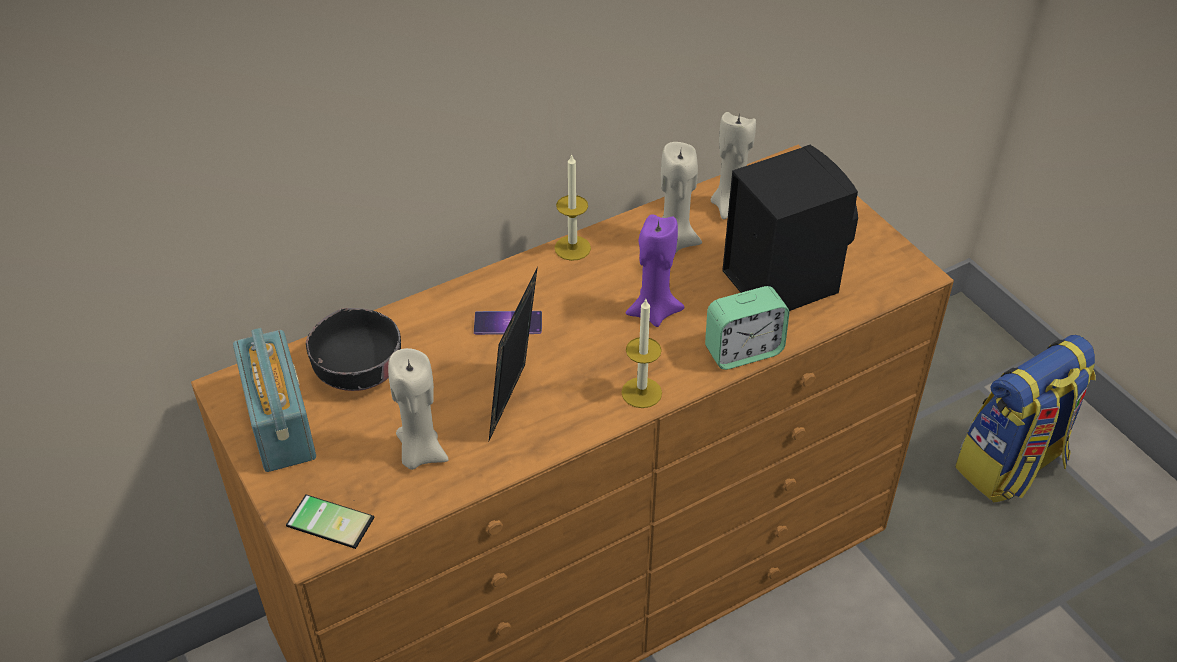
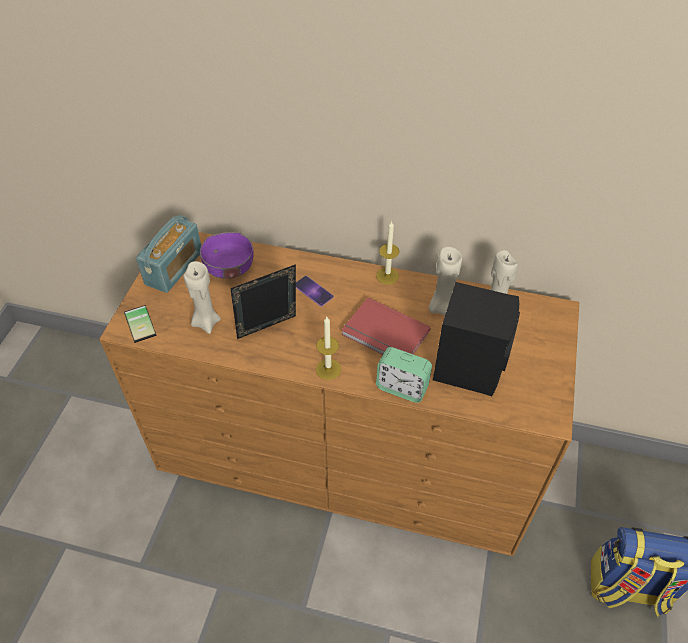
camera: 45 degrees right, 5 degrees up
black bowl [306,308,401,391] -> purple bowl [200,232,253,279]
purple candle [626,214,685,327] -> red book [341,298,431,355]

